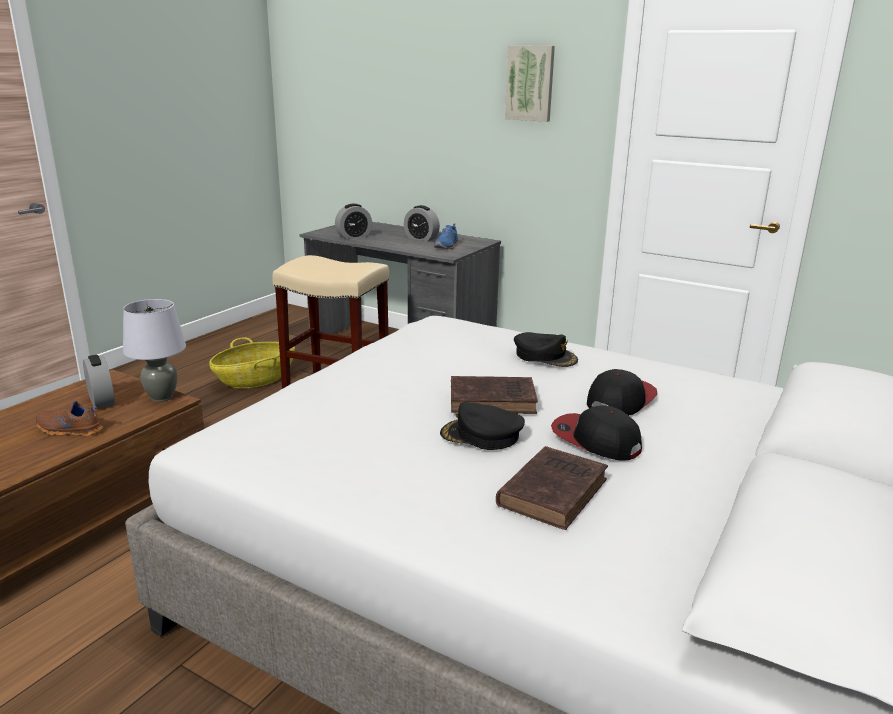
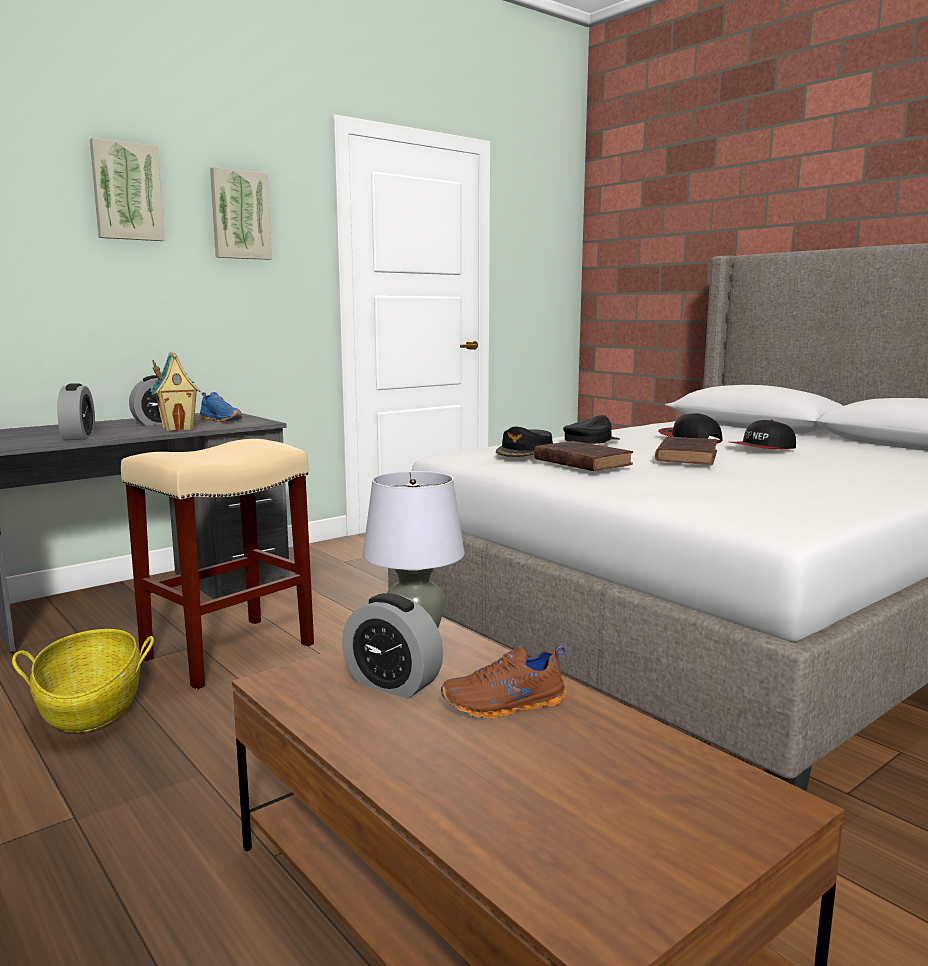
camera: 70 degrees left, 10 degrees down
brown shoe [36,401,103,436] -> brown shoe turned 45 degrees clockwise [441,645,566,719]
alarm clock [83,355,115,409] -> alarm clock turned 135 degrees counterclockwise [342,593,443,699]
black cap [440,402,525,450] -> black cap moved to [496,427,553,457]
brown book [496,446,608,530] -> brown book moved to [534,441,633,471]
none -> picture [90,138,165,241]
none -> toy house [150,352,201,431]

